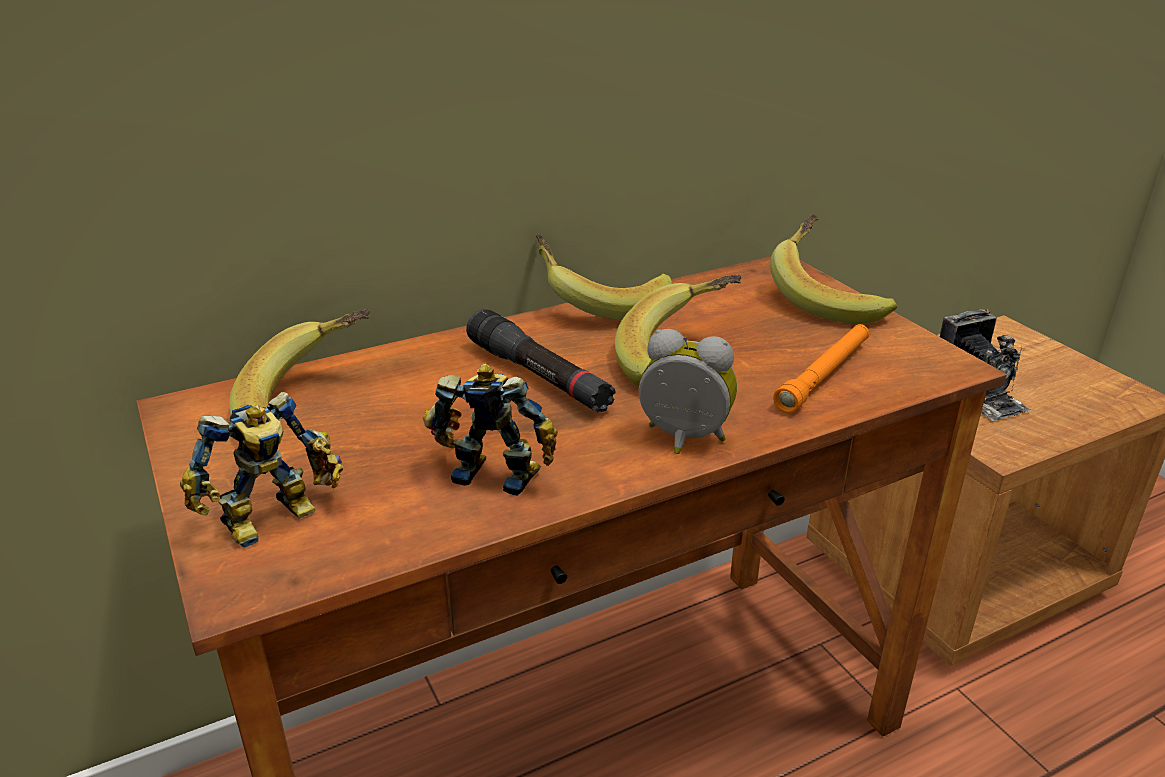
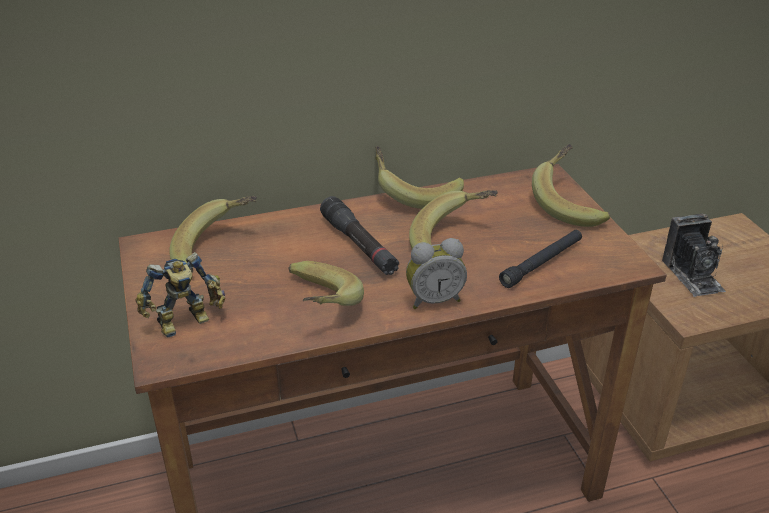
camera: 10 degrees right, 5 degrees up
toy robot [423,364,558,496] -> banana [288,261,364,306]
alarm clock [639,329,737,454] -> alarm clock turned 135 degrees clockwise [406,238,467,309]
orange flashlight [773,324,869,413] -> black flashlight [499,230,582,288]

